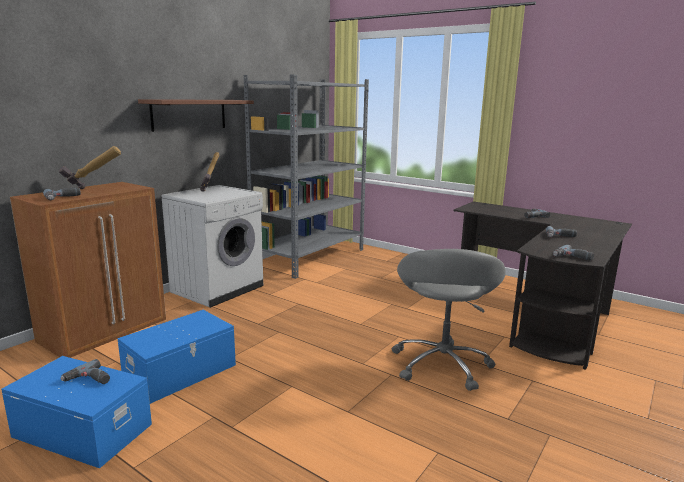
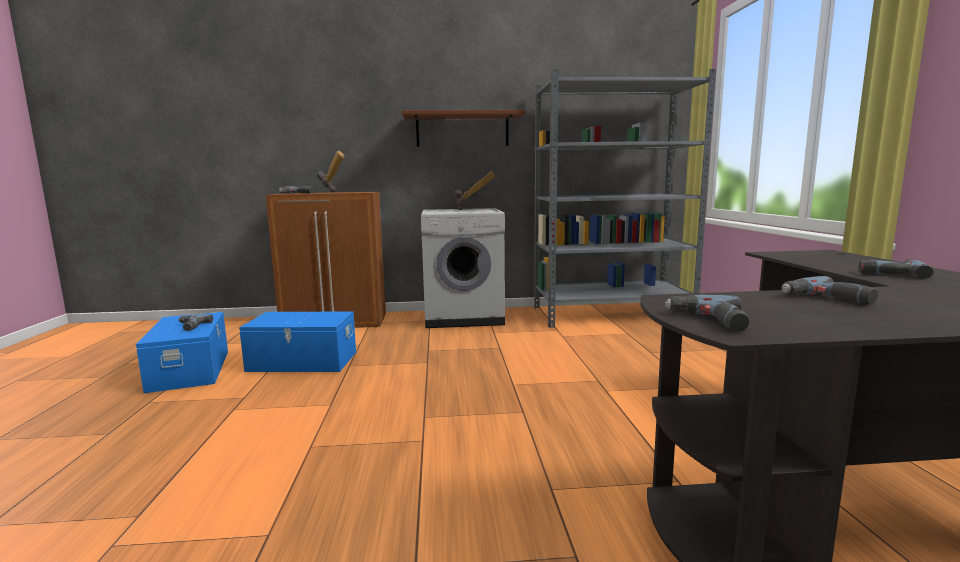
camera: 50 degrees right, 5 degrees down
grey office chair [392,249,506,391] -> none

